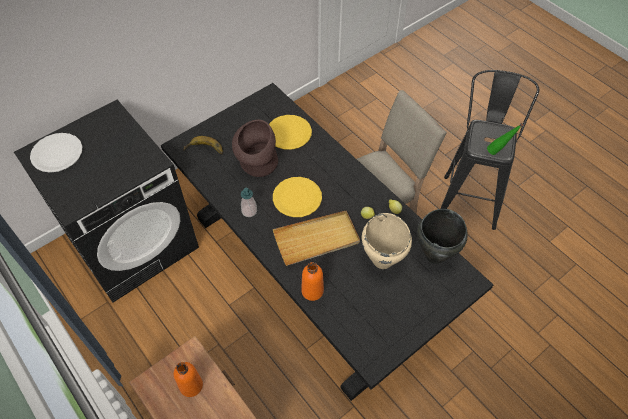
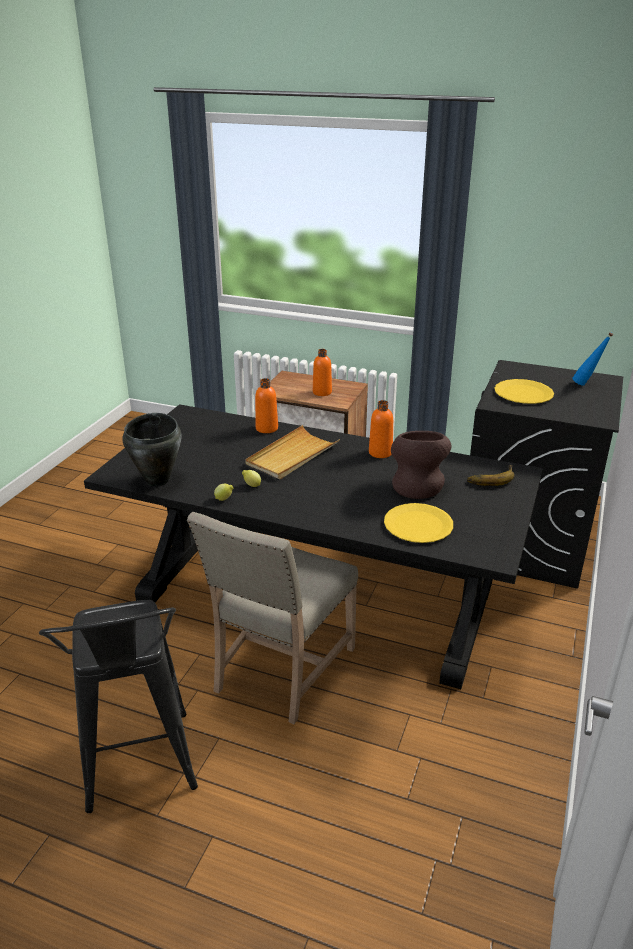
camera: 150 degrees right, 25 degrees down
white plate [30,133,82,173] -> blue bottle [572,332,613,386]
soap dispenser [241,188,257,217] -> orange bottle [369,400,393,458]
yellow plate [273,177,322,217] -> yellow plate moved to [494,379,554,404]
beige cooking pot [362,213,412,269] -> none
green bottle [487,123,524,155] -> none

